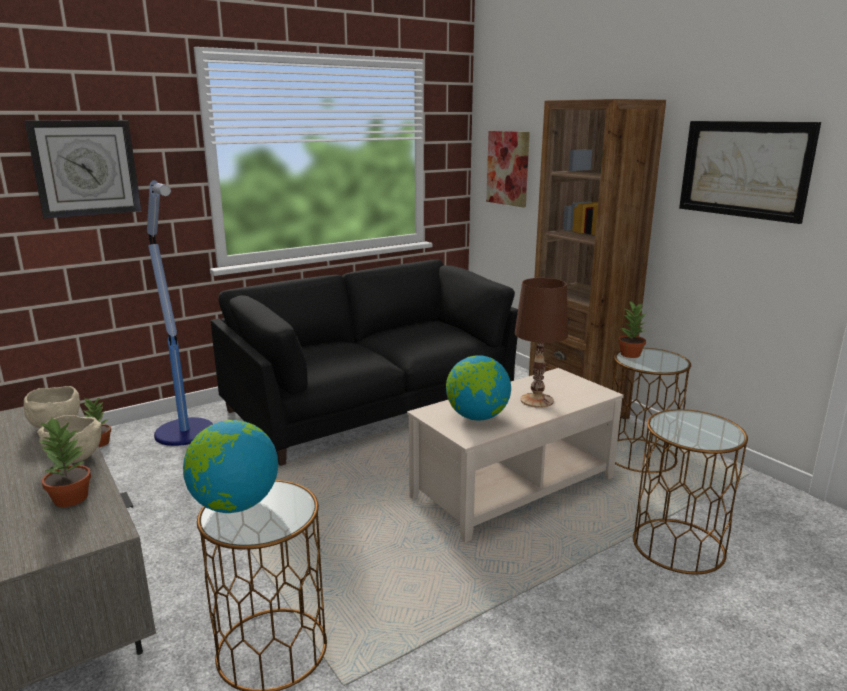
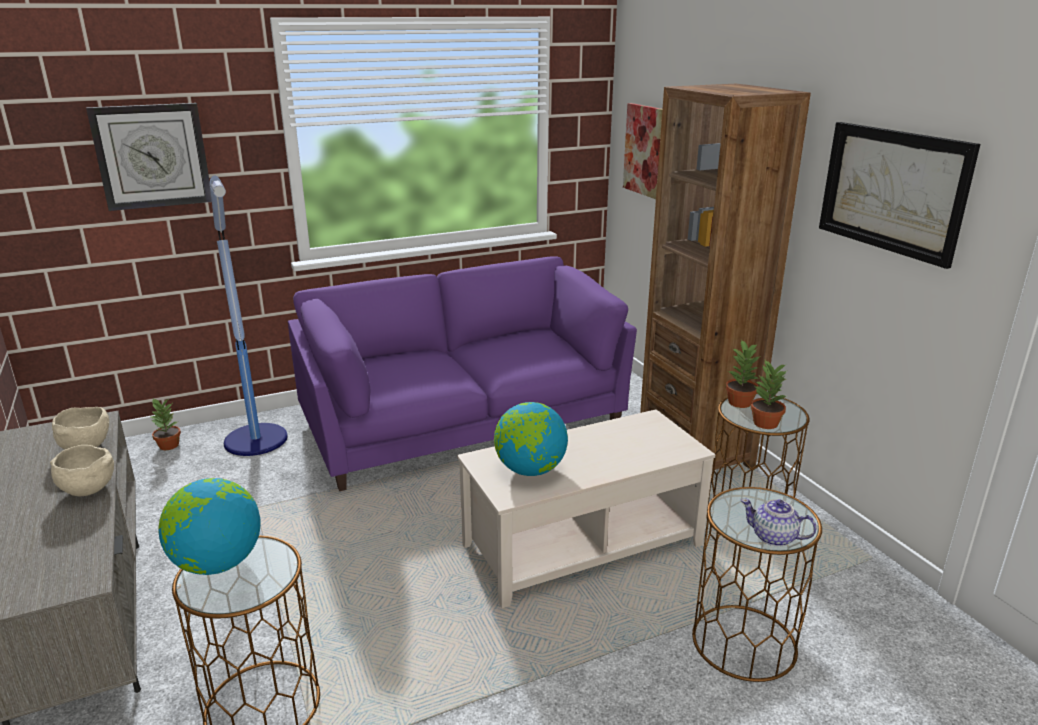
camera: 10 degrees right, 5 degrees up
potted plant [38,417,91,507] -> potted plant moved to [751,360,786,429]
black sofa [211,260,518,466] -> purple sofa [288,256,637,491]
brown table lamp [515,278,568,408] -> none
none -> teapot [741,499,817,547]

